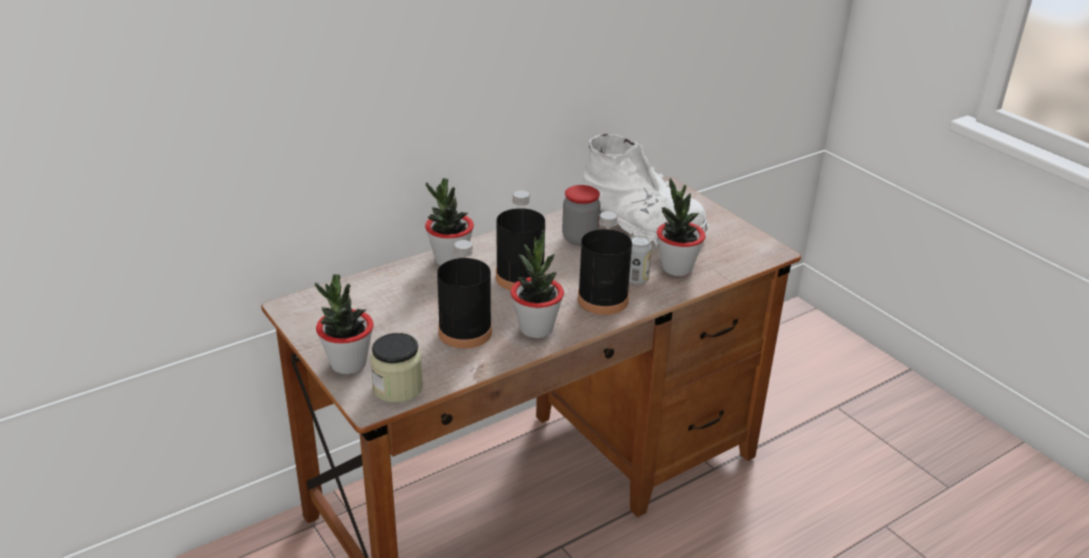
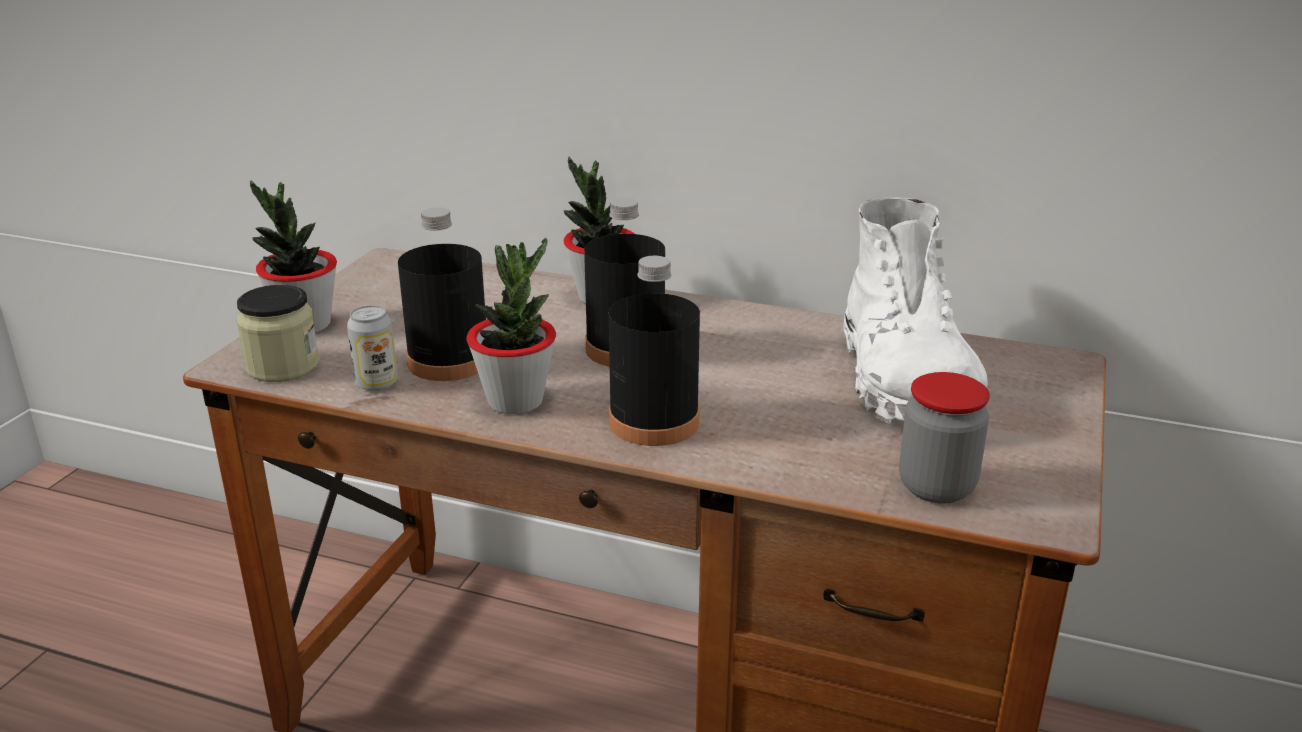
camera: 55 degrees right, 5 degrees down
jar [562,185,600,246] -> jar moved to [899,372,989,504]
can [629,236,652,285] -> can moved to [347,305,398,391]
potted plant [657,178,705,276] -> none

